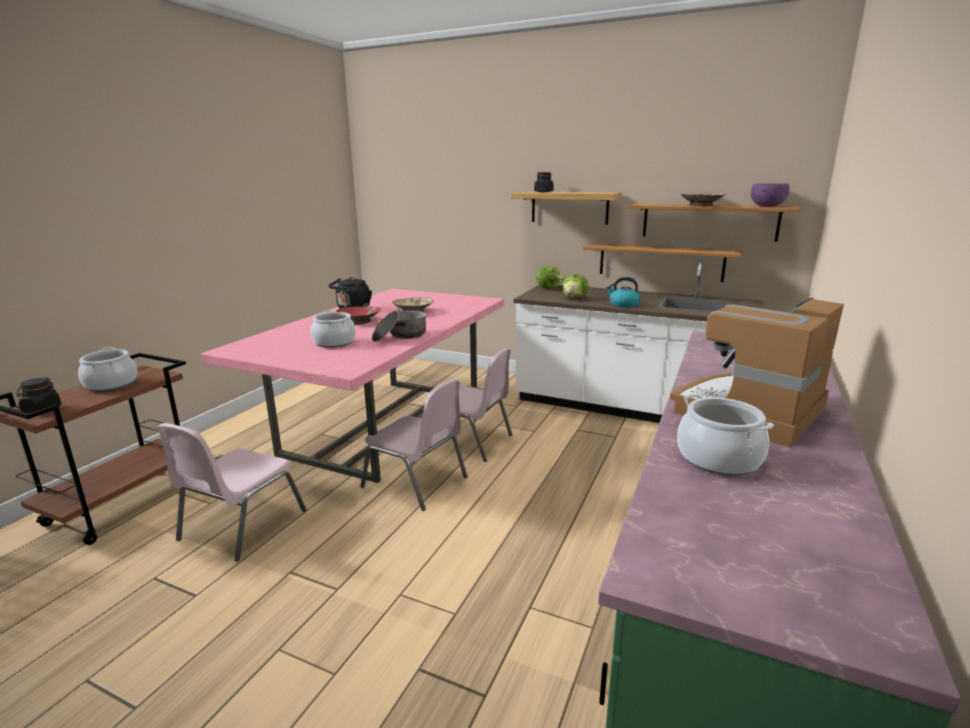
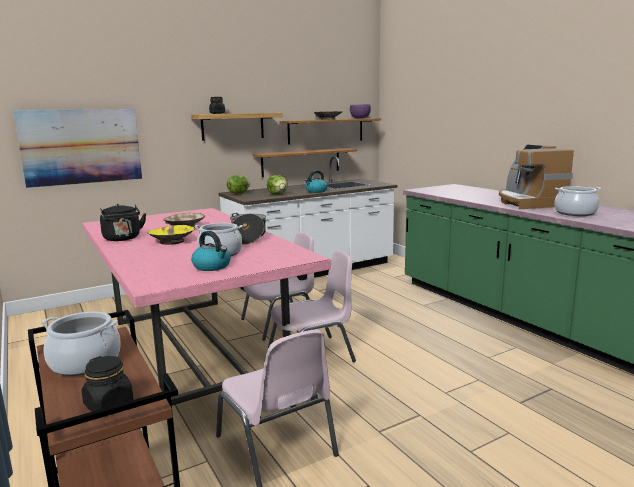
camera: 55 degrees left, 5 degrees down
red bowl [336,307,381,325] -> yellow bowl [147,225,194,245]
none -> picture [14,109,142,188]
none -> kettle [191,231,231,271]

